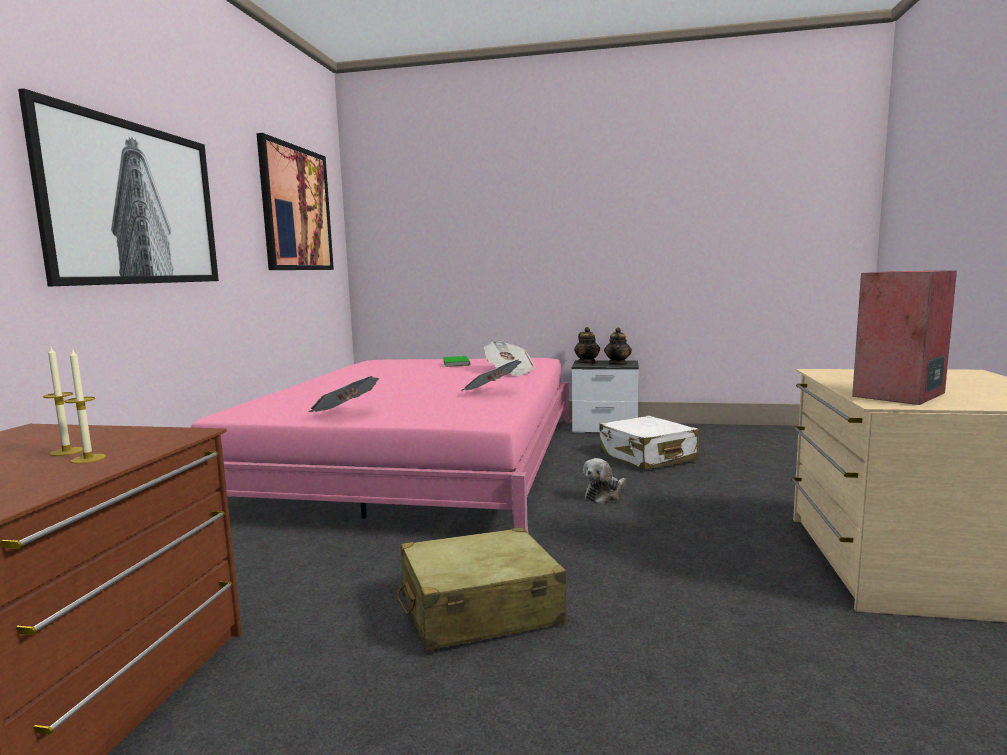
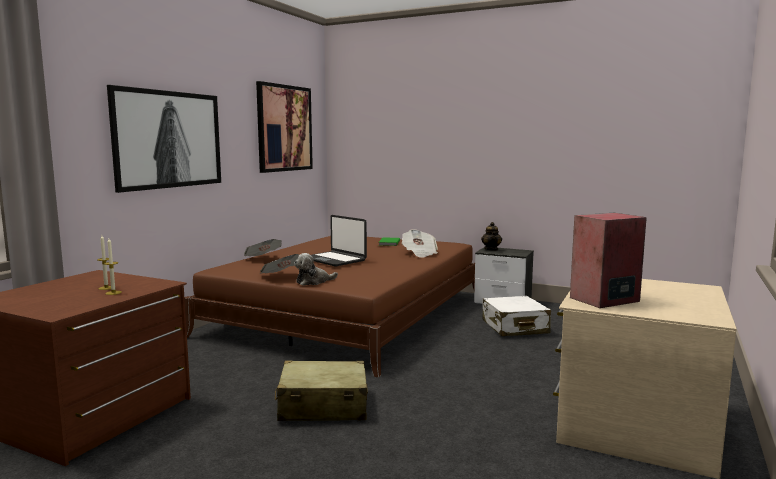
camera: 15 degrees right, 0 degrees up
pink bed [191,358,571,534] -> brown bed [184,236,475,378]
newspaper [462,359,522,391] -> newspaper moved to [244,239,282,256]
plush toy [583,458,626,504] -> plush toy moved to [294,253,338,286]
teapot [604,328,632,365] -> none
none -> laptop [311,215,367,267]

